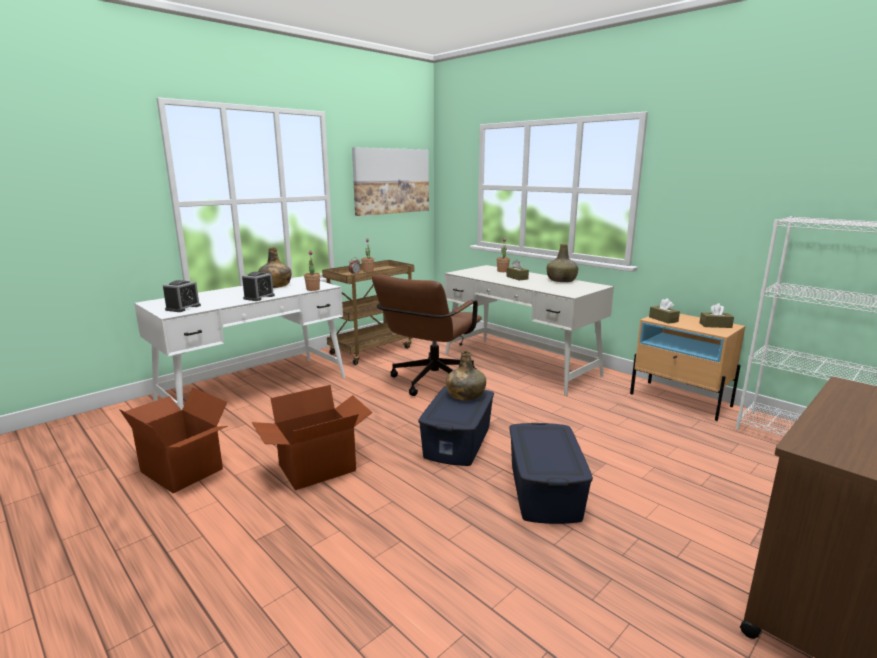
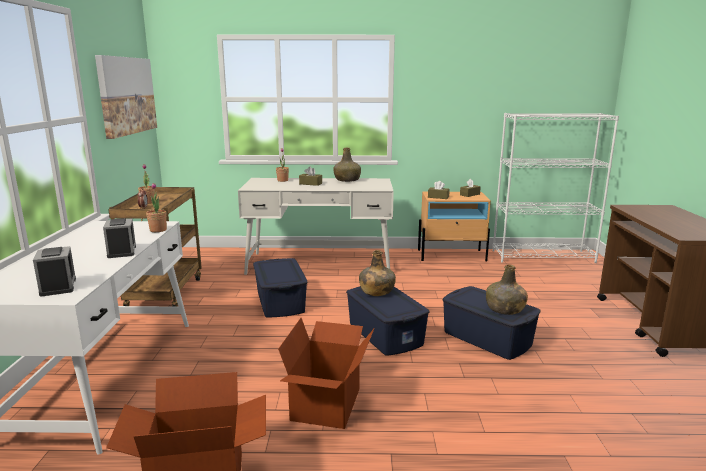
camera: 45 degrees left, 0 degrees up
green bottle [258,247,291,288] -> green bottle moved to [486,264,528,315]
brown office chair [372,275,482,396] -> blue storage box [253,258,308,317]

